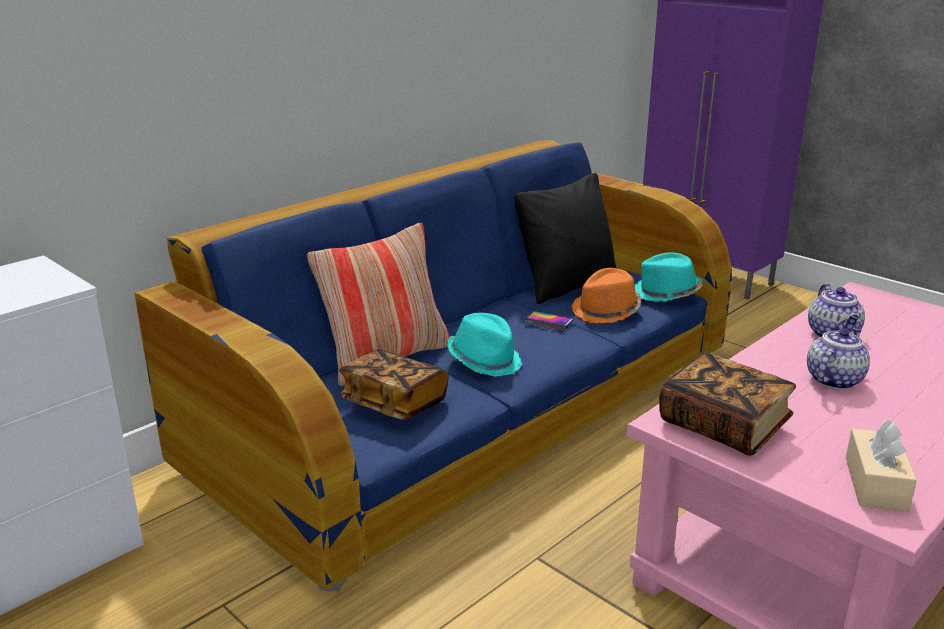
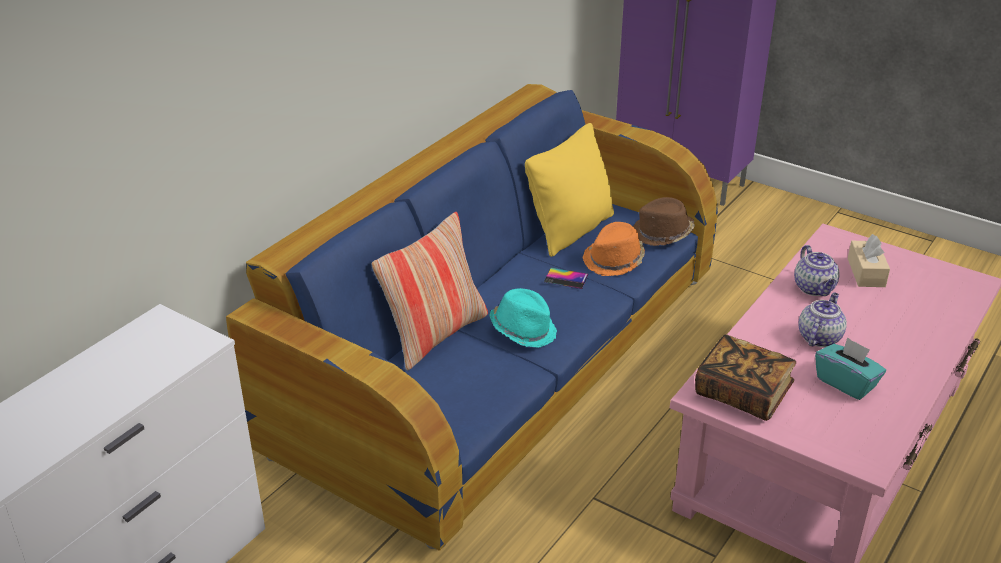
camera: 10 degrees left, 10 degrees up
book [339,349,449,420] -> none
black pillow [514,173,616,304] -> yellow pillow [525,123,614,257]
turquoise hat [635,252,703,302] -> brown hat [633,197,695,246]
beige tissue box [846,419,917,512] -> beige tissue box moved to [848,234,890,287]
none -> turquoise tissue box [815,337,886,400]

